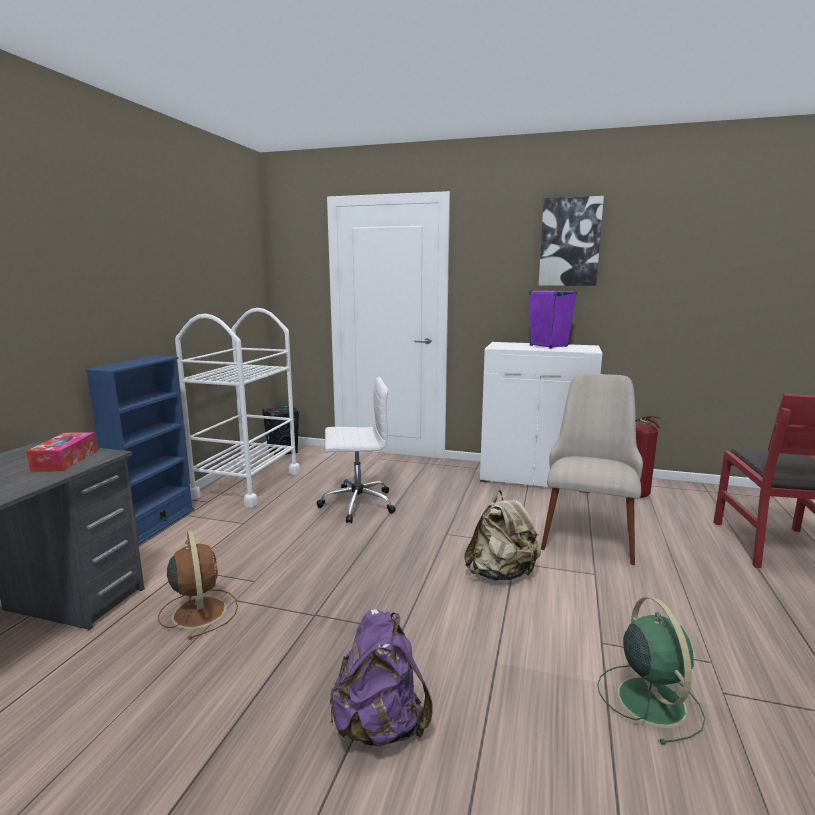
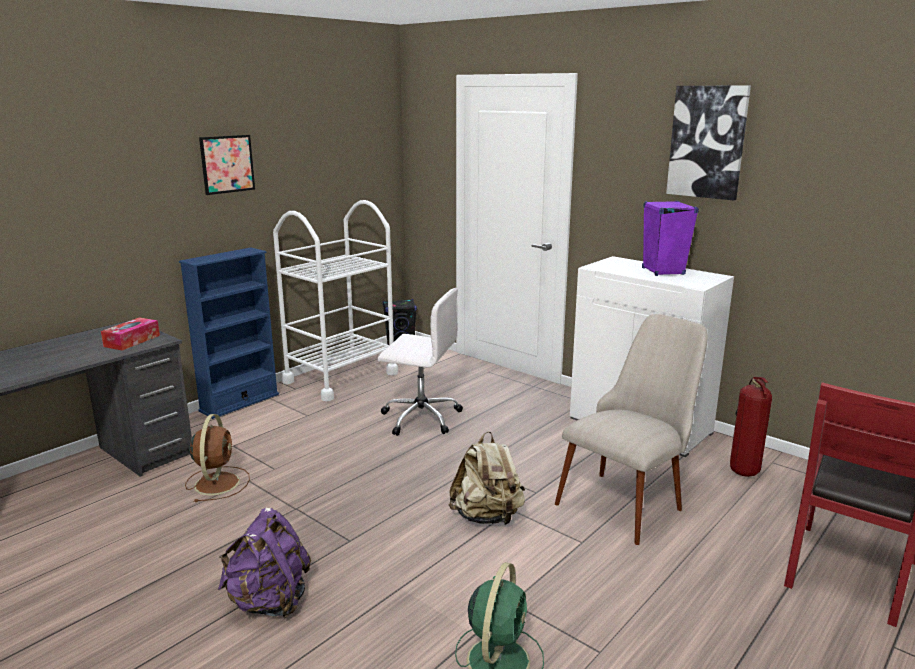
camera: 25 degrees right, 5 degrees up
none -> picture [199,135,255,195]

